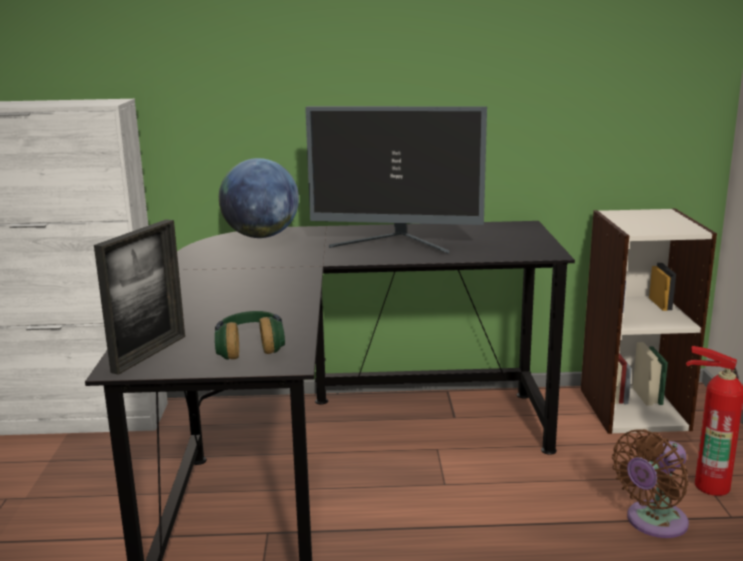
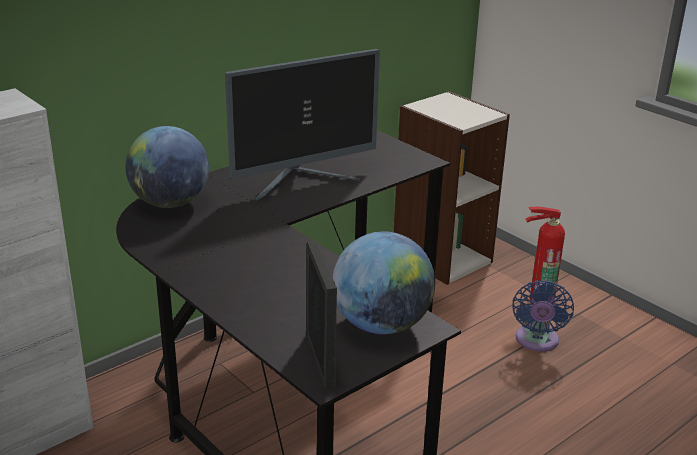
camera: 40 degrees left, 10 degrees up
headphones [215,311,285,360] -> globe [333,231,435,335]
brown fan [612,429,689,538] -> blue fan [512,280,574,352]

